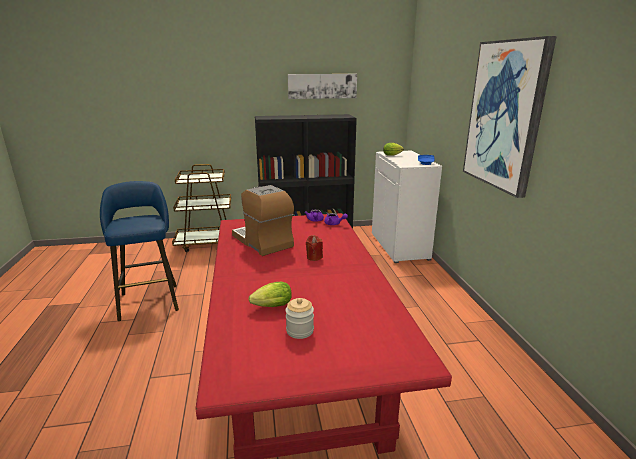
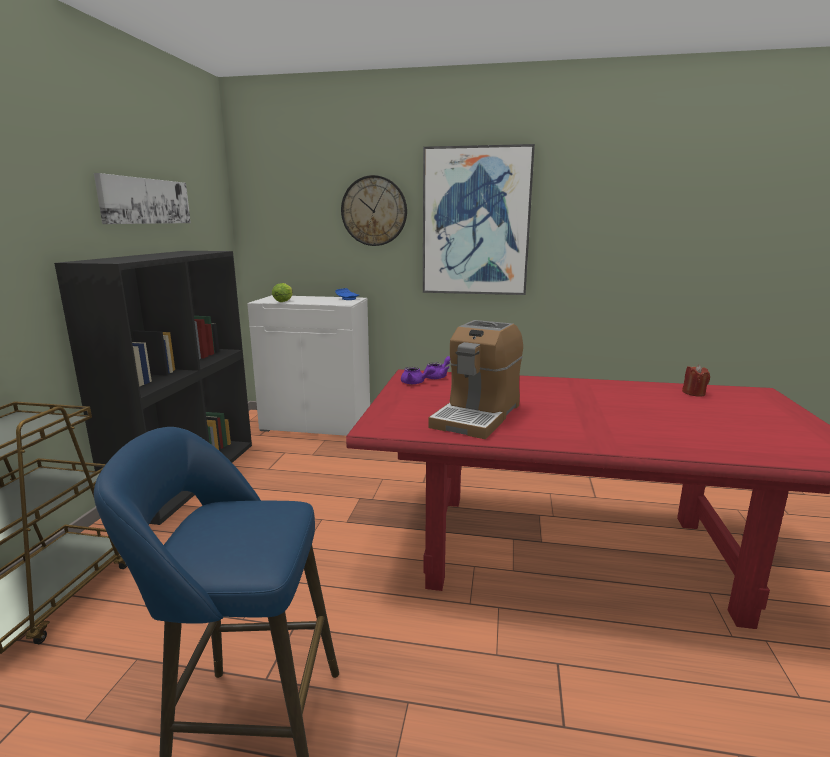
camera: 70 degrees left, 5 degrees down
coffee machine [232,185,294,256] -> coffee machine turned 45 degrees counterclockwise [429,320,523,439]
lettuce [248,282,292,307] -> none
jar [285,298,314,339] -> none
red candle [306,235,323,261] -> red candle moved to [682,365,710,396]
none -> wall clock [341,175,407,246]

